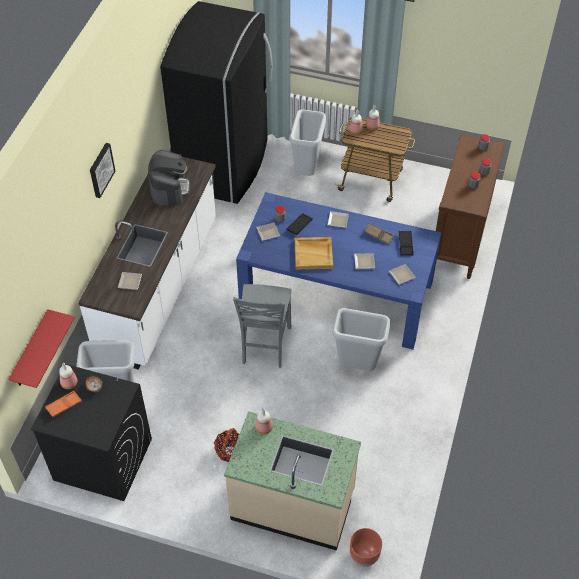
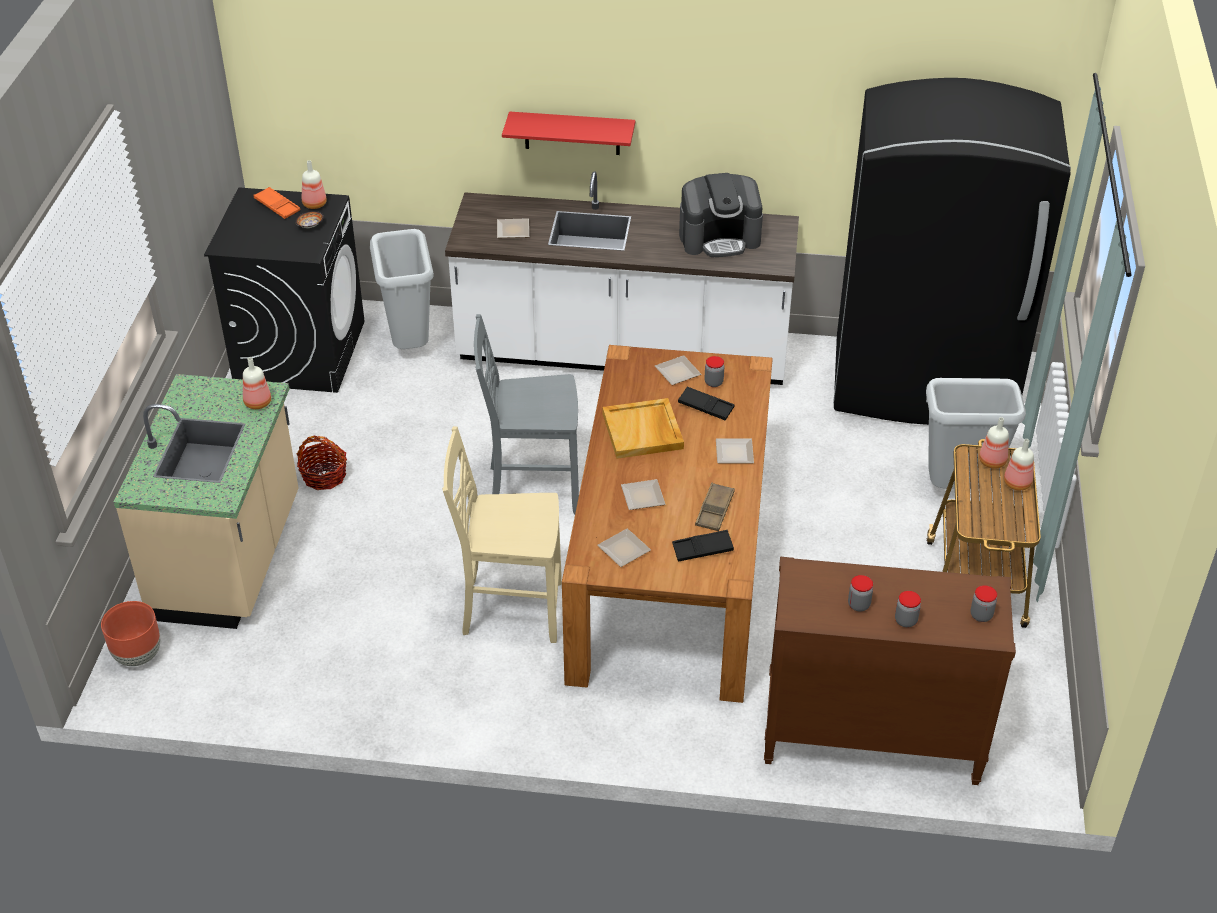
camera: 80 degrees right, 10 degrees down
red shelf [8,309,75,388] -> red shelf moved to [502,111,635,155]
picture [90,143,115,198] -> none
blue dining table [236,192,441,350] -> brown dining table [562,345,773,703]
grey trash can [332,308,390,371] -> beige chair [442,426,562,643]

